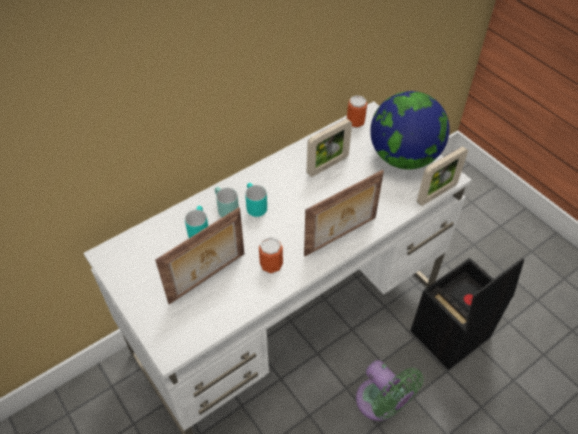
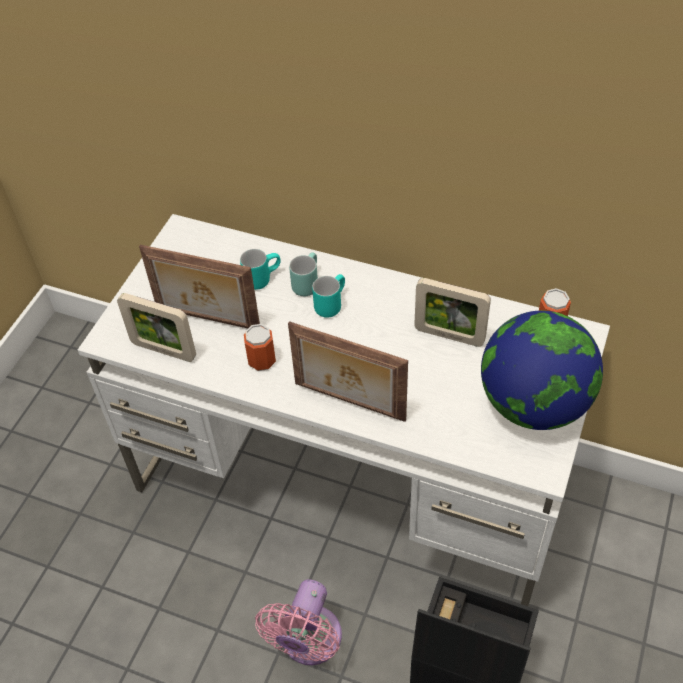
camera: 60 degrees right, 0 degrees up
green fan [356,360,424,421] -> pink fan [255,579,342,665]
picture frame [417,146,468,206] -> picture frame moved to [117,293,196,362]

